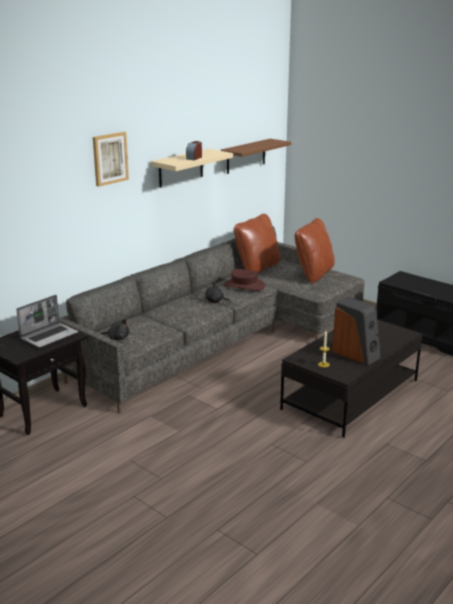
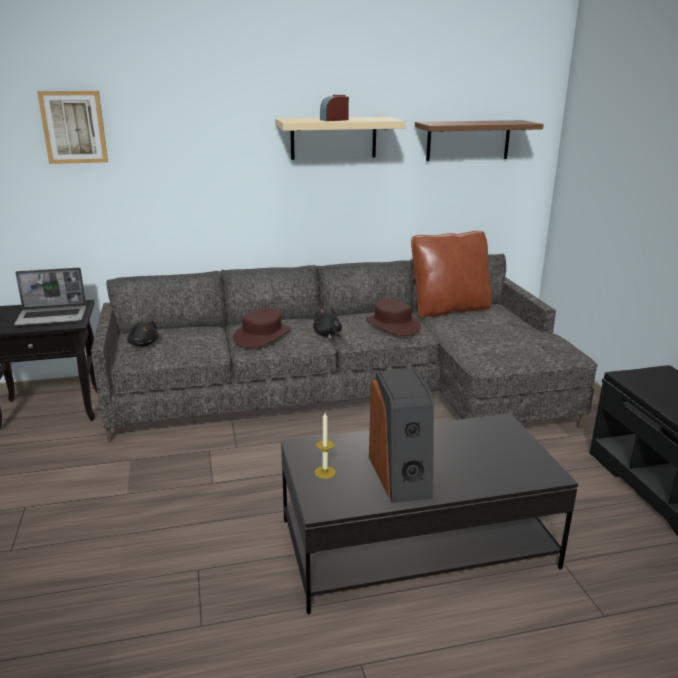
camera: 35 degrees right, 0 degrees up
picture [93,132,129,187] -> picture moved to [37,91,108,164]
brown pillow [295,218,335,284] -> none
none -> brown hat [233,307,291,348]

